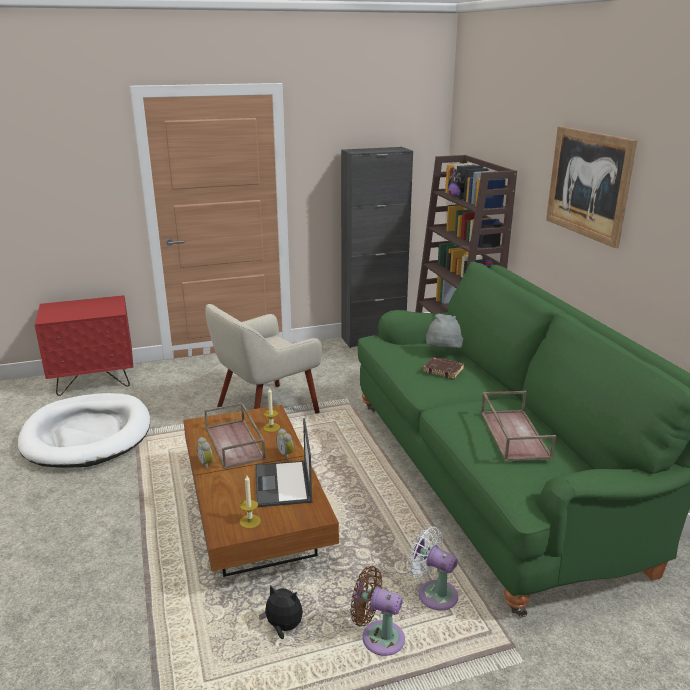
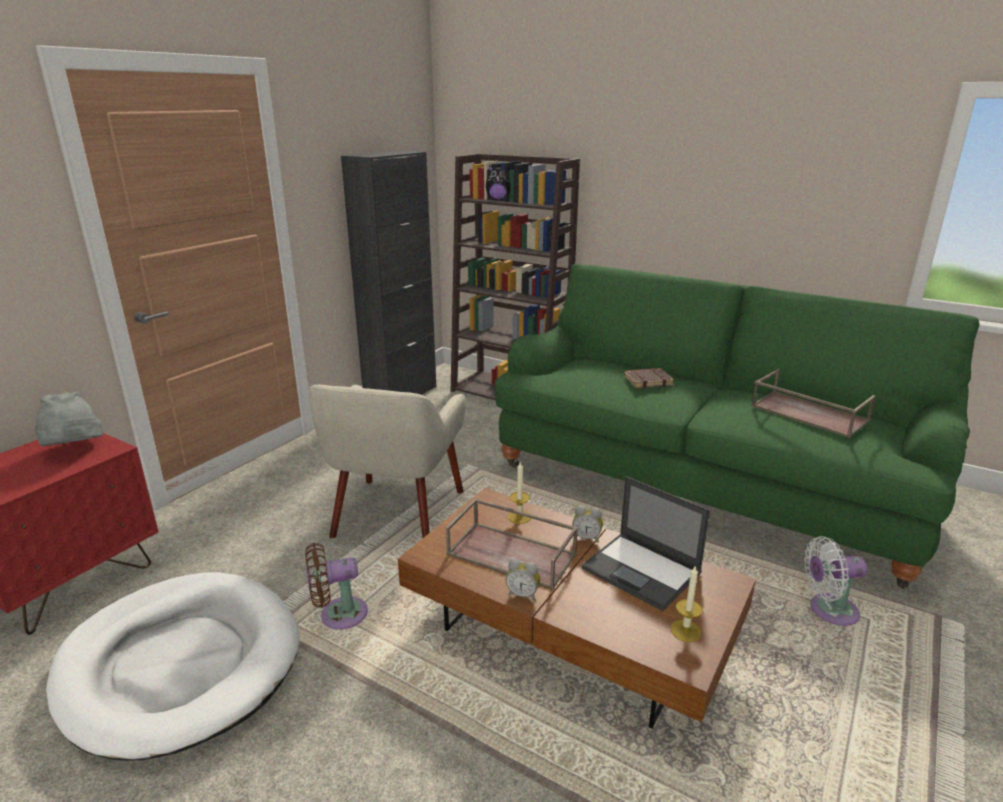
camera: 40 degrees left, 0 degrees up
plush toy [259,585,303,639] -> none
brown fan [350,566,405,656] -> brown fan moved to [305,543,368,629]
grey hat [426,314,463,348] -> grey hat moved to [35,392,103,446]
picture [546,126,637,248] -> none

